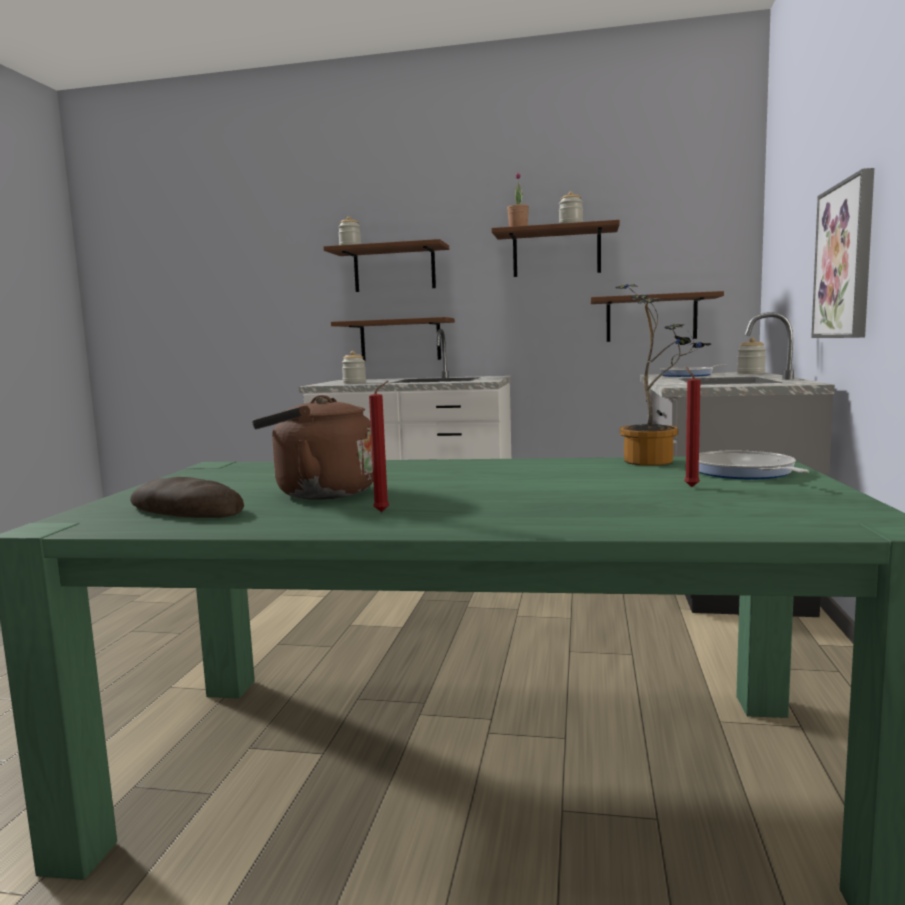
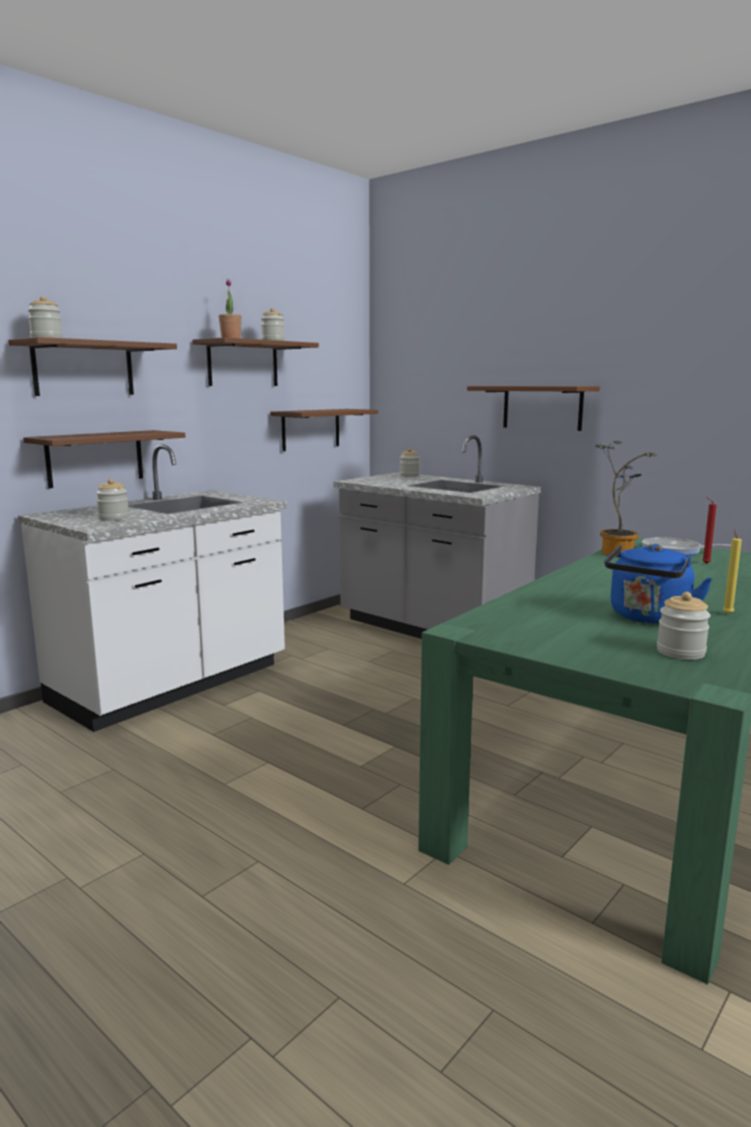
camera: 60 degrees left, 5 degrees up
bread [130,477,244,518] -> jar [657,592,711,660]
brown kettle [252,395,373,499] -> blue kettle [604,544,713,624]
red candle [369,381,389,512] -> yellow candle [723,529,742,614]
frying pan [660,364,728,377] -> none
picture [811,168,874,338] -> brown shelf [467,386,600,431]

